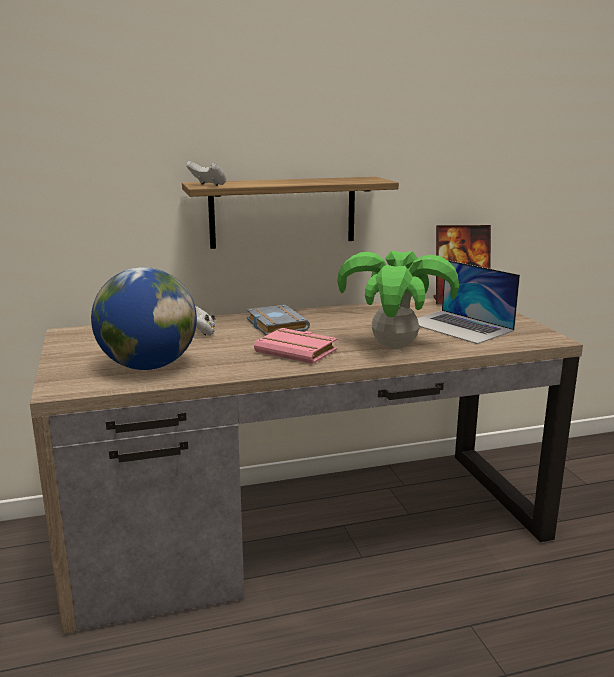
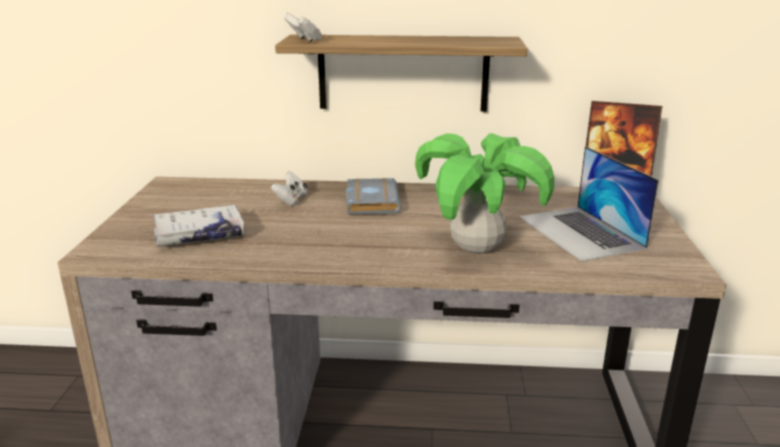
camera: 20 degrees right, 5 degrees up
globe [91,267,197,370] -> white book [152,205,245,246]
pink book [254,328,337,364] -> none

